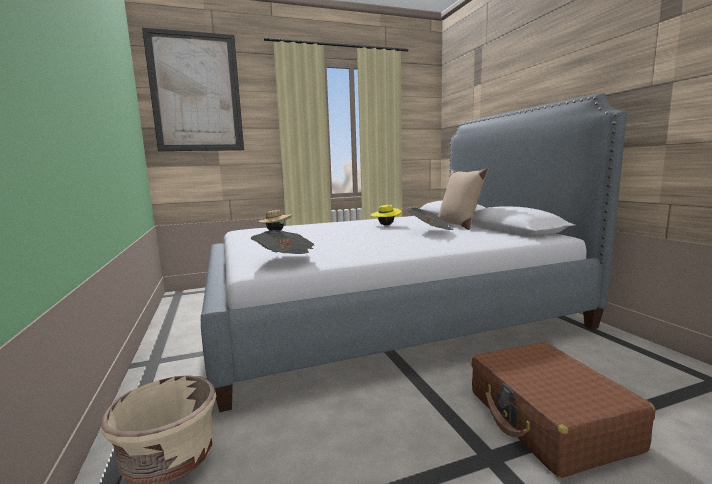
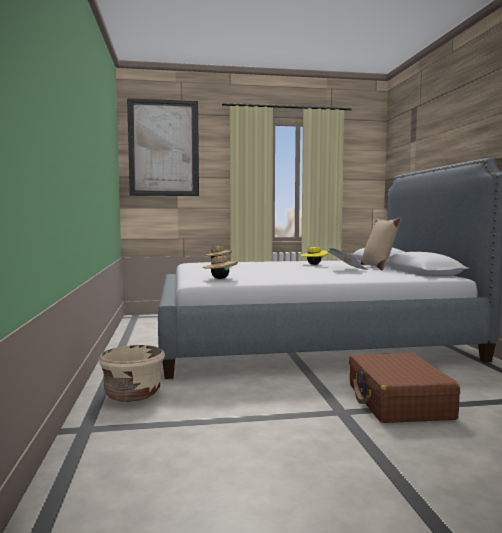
camera: 10 degrees right, 5 degrees down
newspaper [251,230,314,254] -> beige hat [203,255,238,279]

